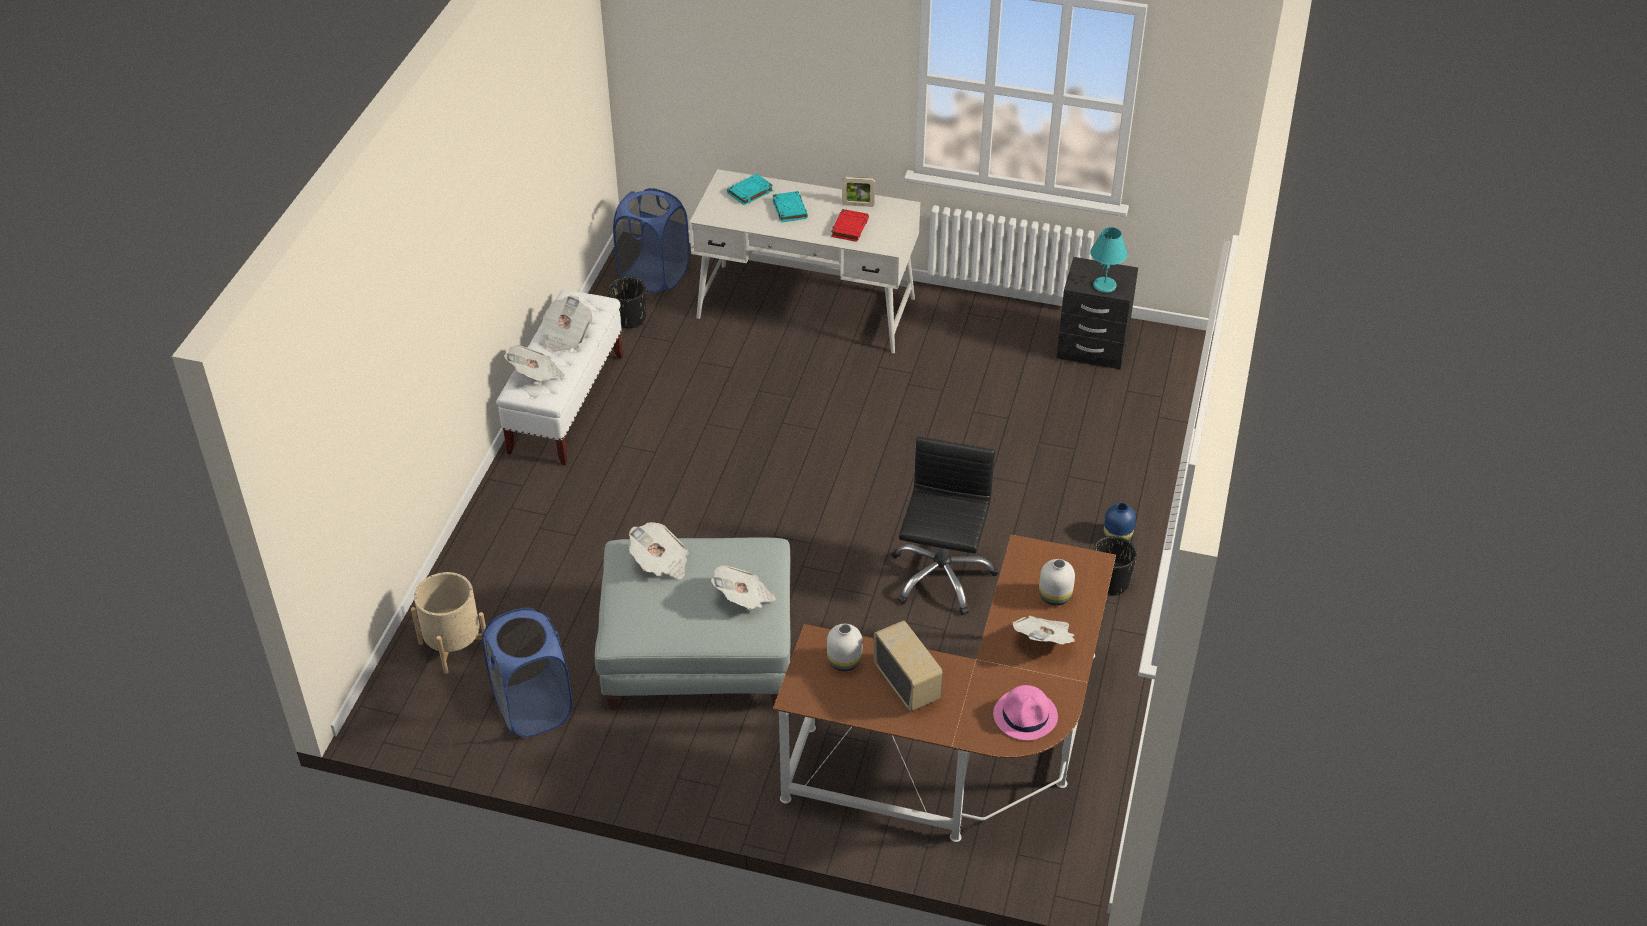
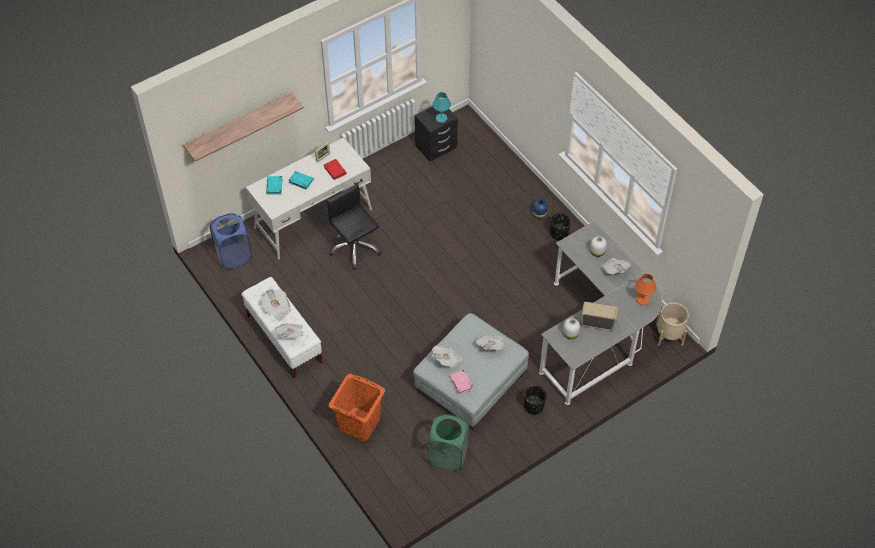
camera: 50 degrees left, 10 degrees up
beige planter [411,572,486,674] -> beige planter moved to [656,303,689,346]
blue laundry basket [482,608,573,738] -> green laundry basket [428,414,469,471]
black planter [608,277,646,329] -> black planter moved to [524,385,546,415]
brown desk [773,534,1116,842] -> grey desk [539,221,662,405]
black office chair [892,437,998,615] -> black office chair moved to [327,184,381,269]
pink hat [993,685,1058,740] -> orange table lamp [635,274,656,305]
none -> shelf [183,92,304,162]
none -> orange laundry basket [329,374,385,442]
none -> pink book [449,370,473,394]

